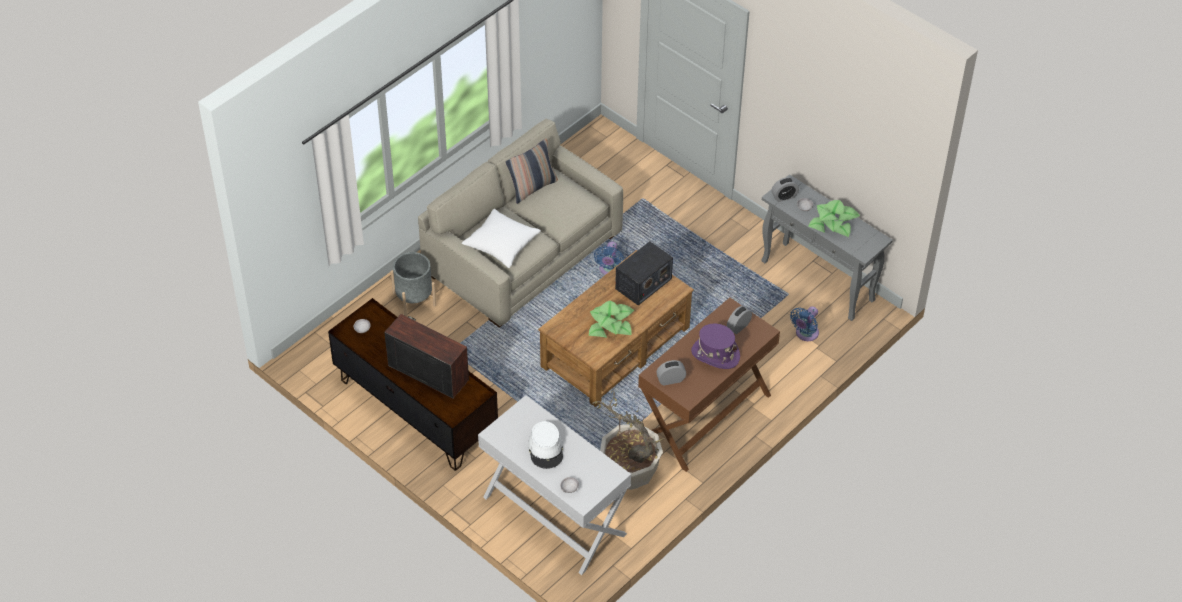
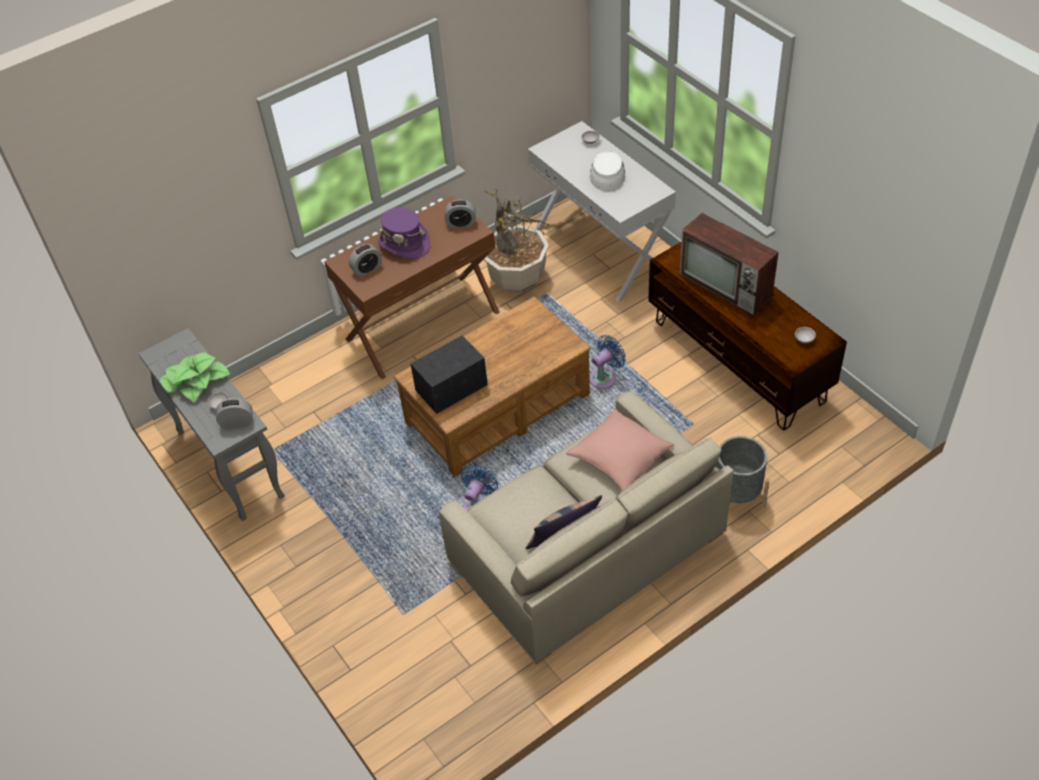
camera: 165 degrees left, 0 degrees up
white pillow [462,209,541,268] -> pink pillow [566,409,674,491]
potted plant [589,300,634,338] -> none
blue fan [790,306,819,341] -> blue fan moved to [589,335,626,389]

